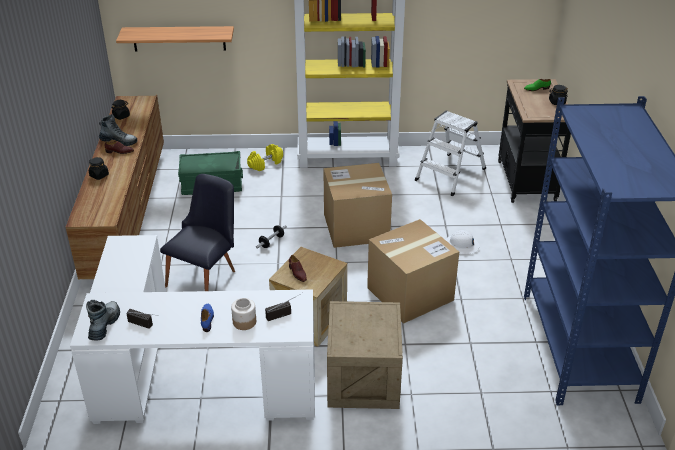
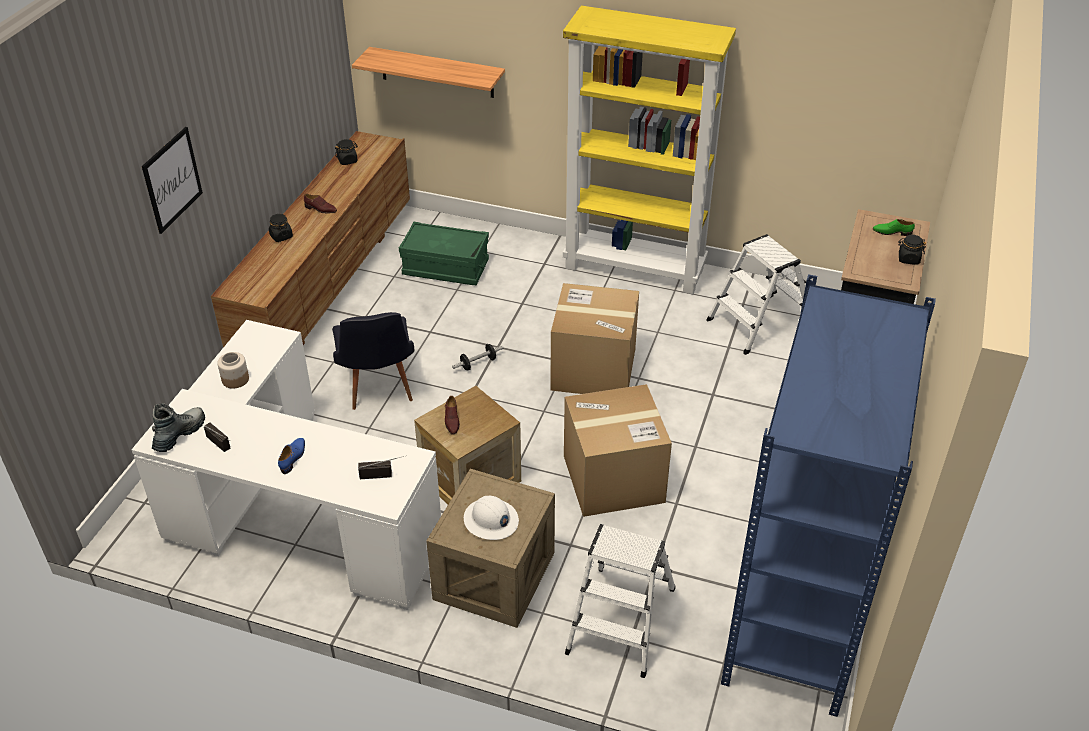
camera: 20 degrees right, 5 degrees up
boot [99,114,137,146] -> none
black chair [160,174,235,291] -> black chair turned 120 degrees clockwise [332,312,414,410]
jar [231,298,256,330] -> jar moved to [217,352,249,389]
yellow dumbbell [247,144,283,171] -> none
white hard hat [445,230,479,254] -> white hard hat moved to [464,496,519,540]
none -> picture [142,127,203,234]
none -> white step ladder [565,524,676,678]

